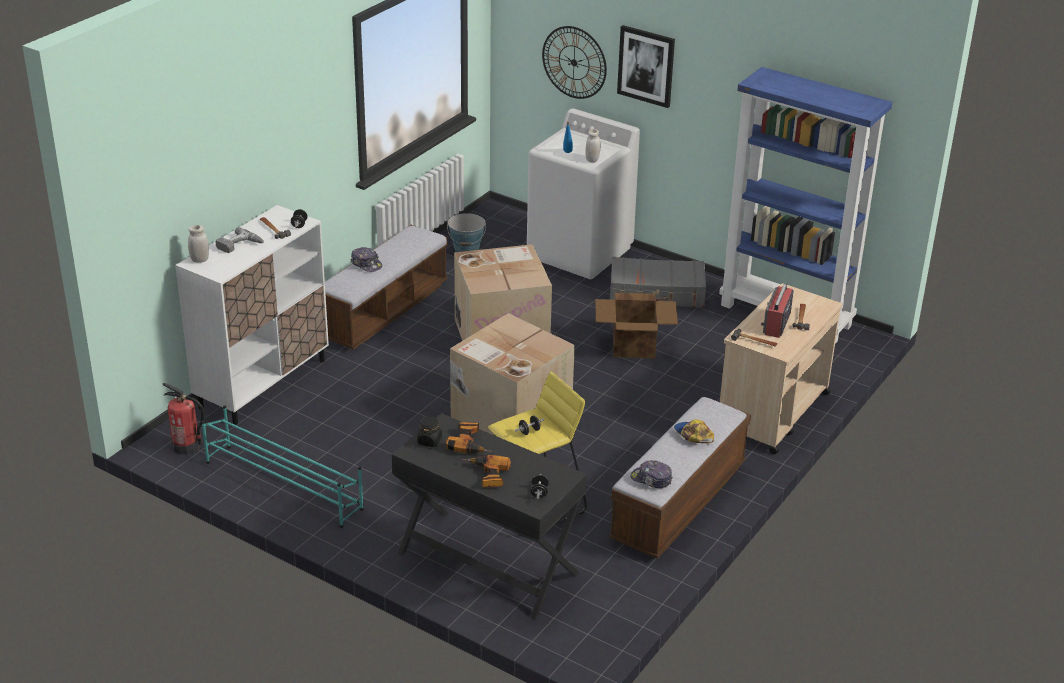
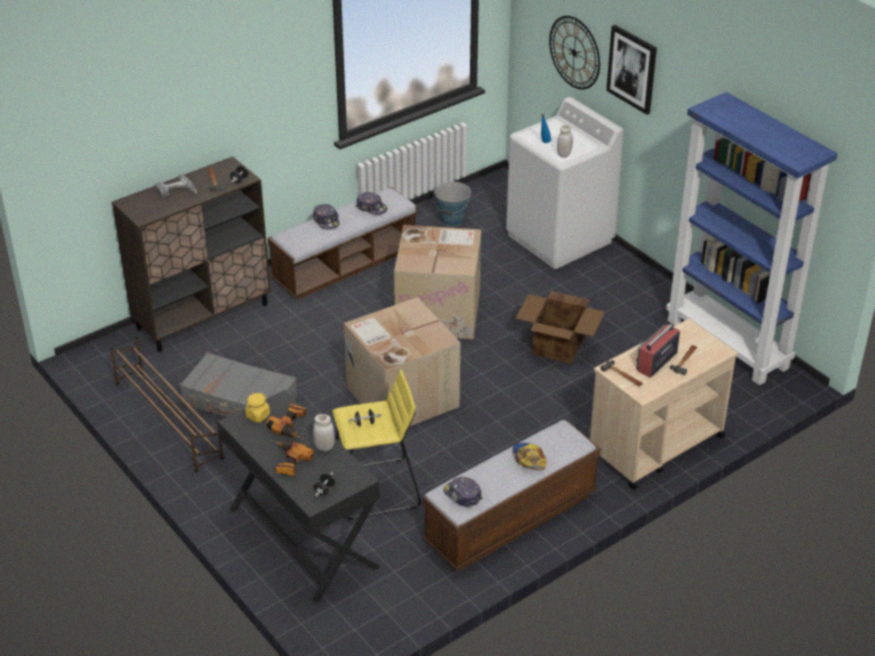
camera: 20 degrees right, 5 degrees up
fire extinguisher [163,383,204,455] -> none
white cabinet [175,205,329,425] -> brown cabinet [112,156,271,352]
white jar [188,225,209,263] -> white jar moved to [313,414,335,451]
turquoise shoe rack [202,405,364,528] -> brown shoe rack [110,336,224,472]
black jar [417,416,442,447] -> yellow jar [245,393,270,423]
grey suitcase [610,257,706,308] -> grey suitcase moved to [180,352,298,417]
none -> cap [355,192,387,215]

